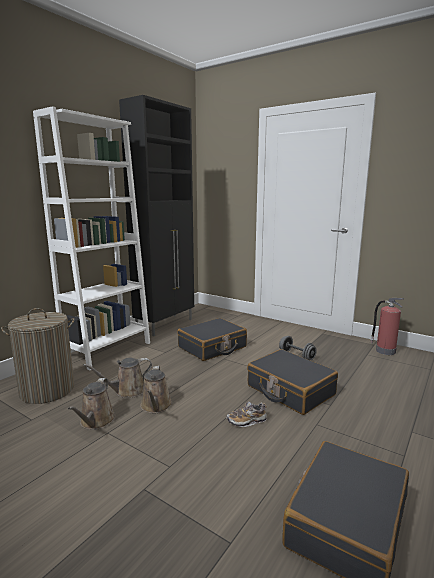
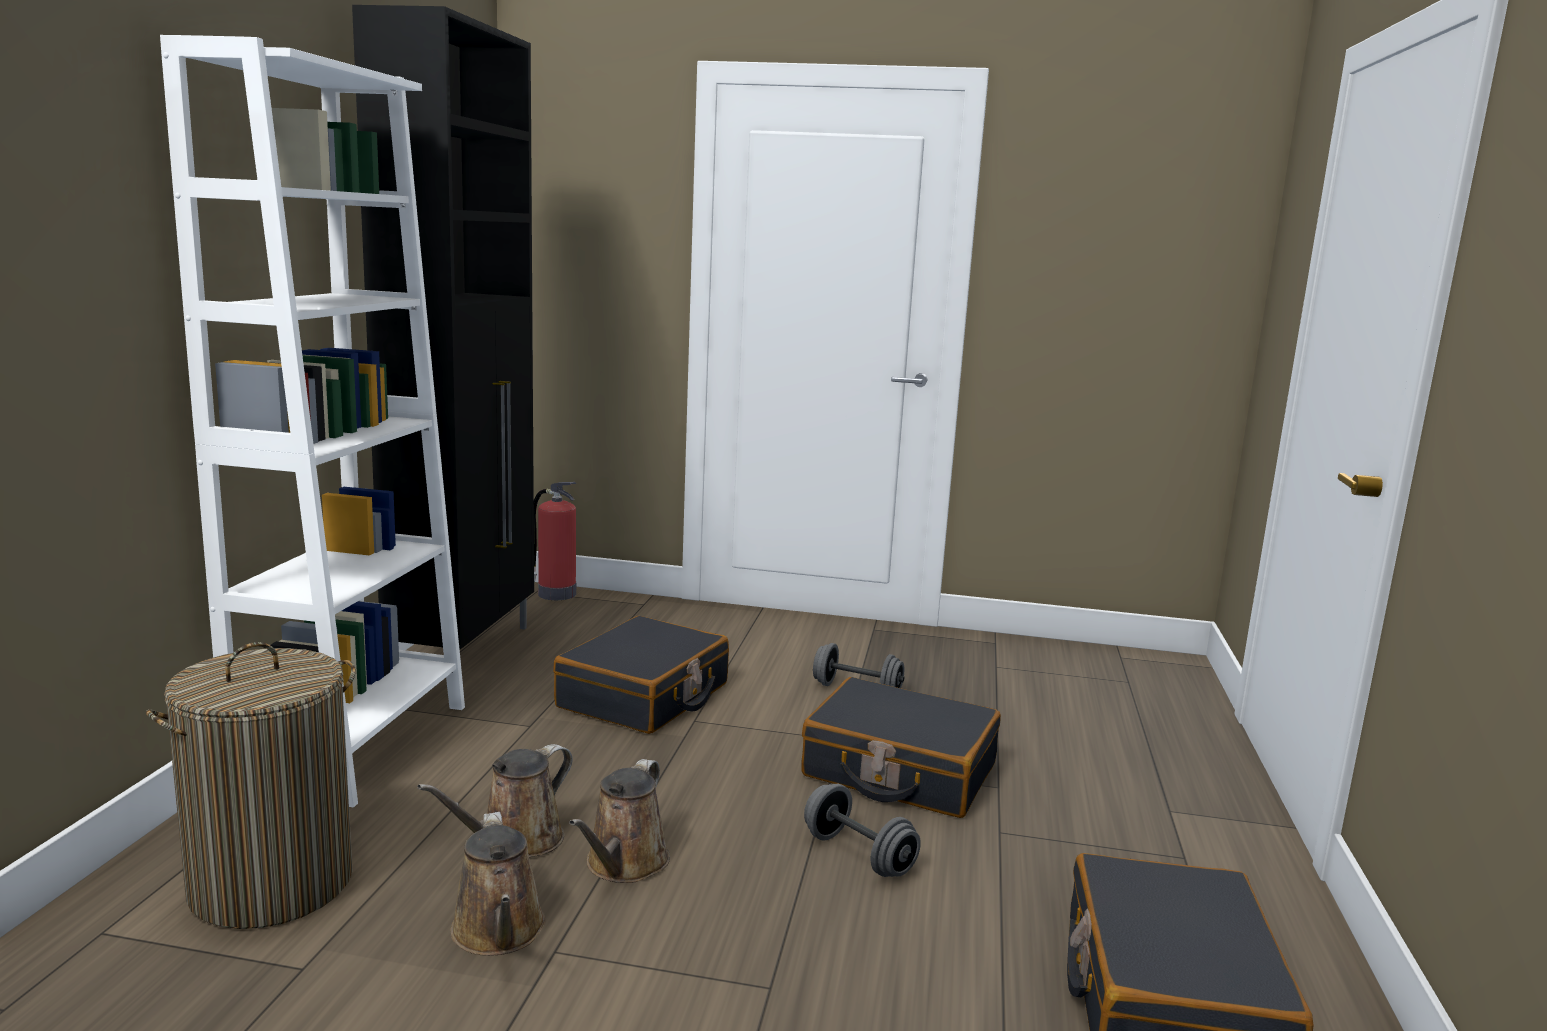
camera: 25 degrees left, 0 degrees up
brown watering can [140,366,172,413] -> brown watering can turned 45 degrees clockwise [569,759,670,883]
shoe [226,401,267,427] -> grey dumbbell [804,784,921,877]
fire extinguisher [370,298,404,355] -> fire extinguisher moved to [534,482,576,600]

